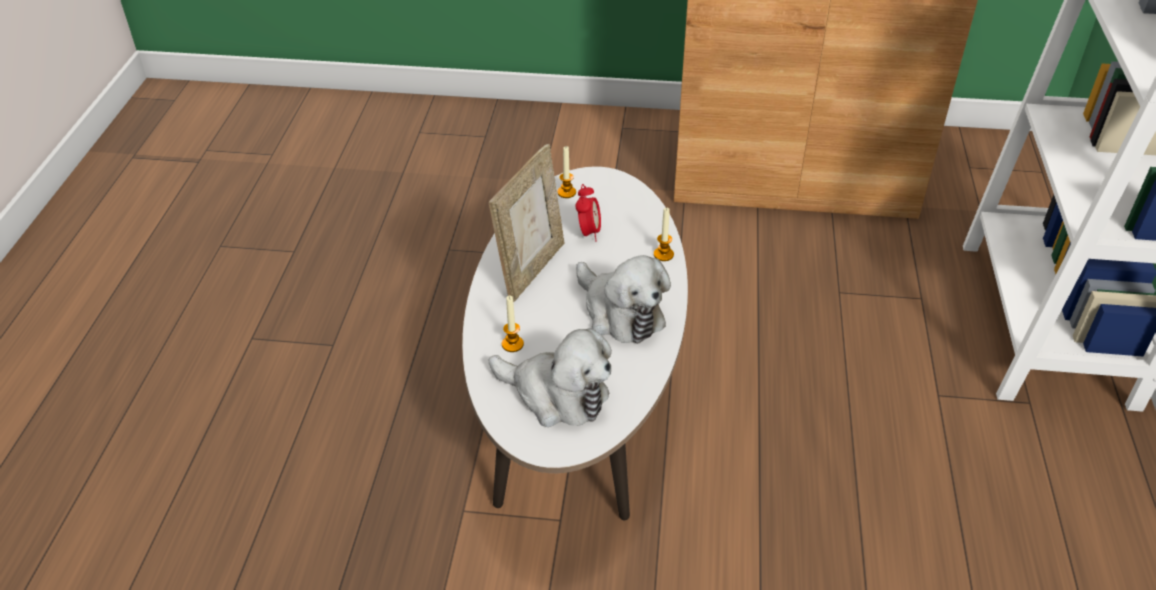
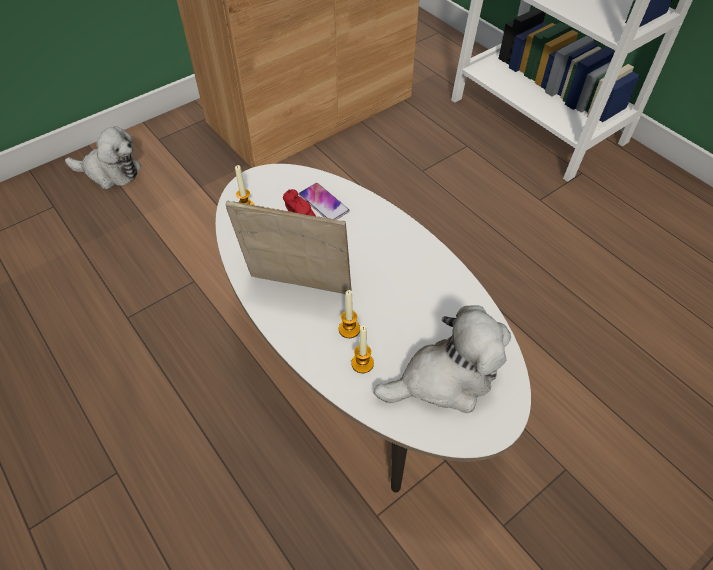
camera: 45 degrees left, 10 degrees up
picture frame [489,144,564,302] -> picture frame turned 60 degrees counterclockwise [226,201,352,294]
plush toy [576,255,671,344] -> plush toy moved to [65,126,141,189]
candle [654,207,674,261] -> candle moved to [339,290,360,338]
none -> phone [299,183,349,220]

